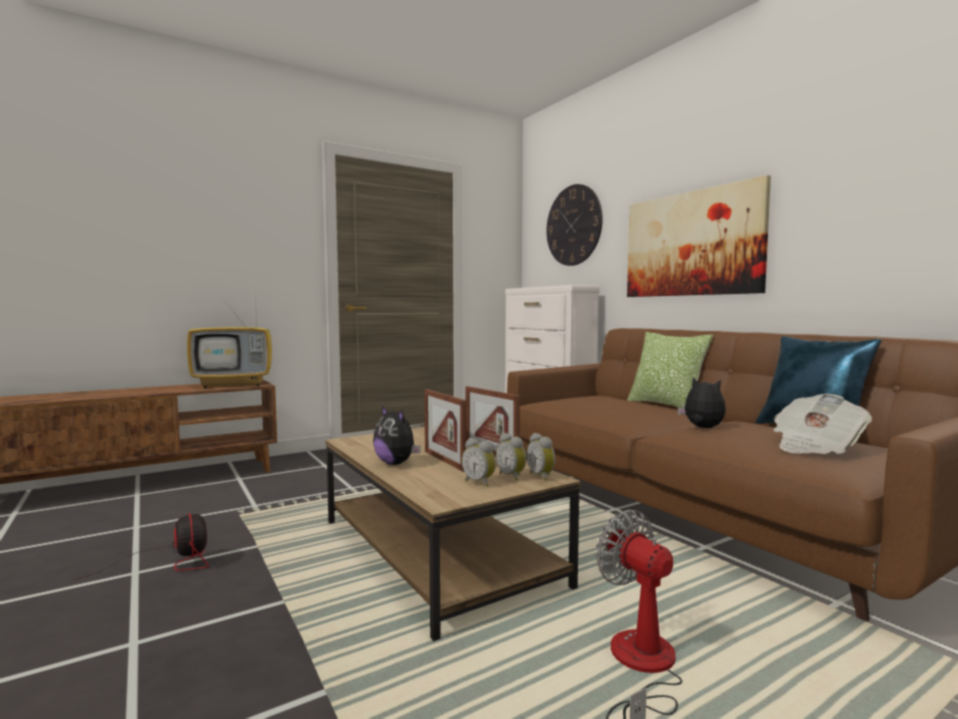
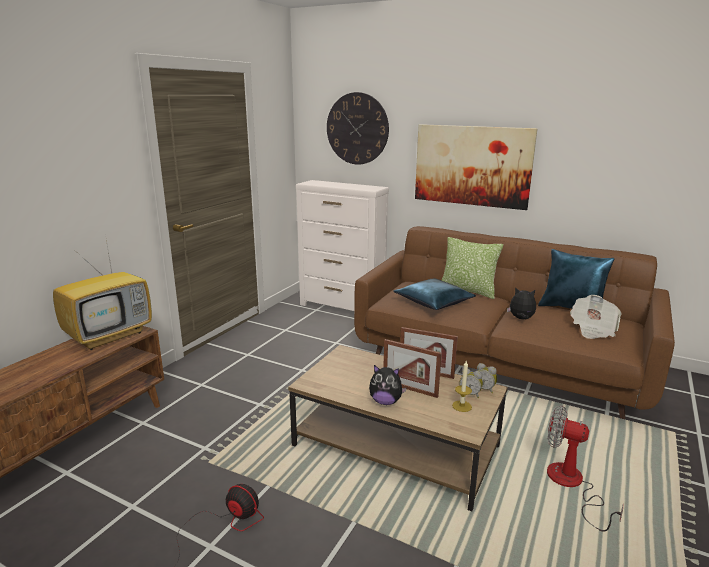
camera: 30 degrees left, 15 degrees up
alarm clock [462,438,496,487] -> candle [452,361,472,412]
none -> blue pillow [393,278,476,310]

